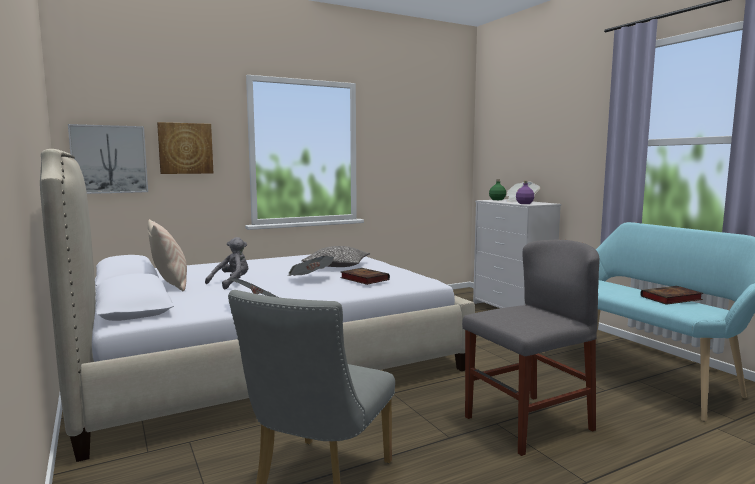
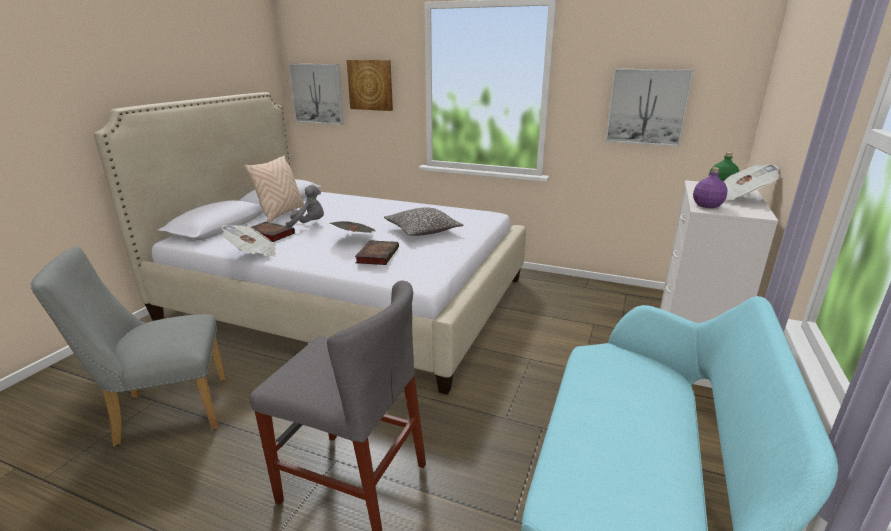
camera: 50 degrees right, 15 degrees up
book [641,286,703,305] -> book moved to [251,222,295,242]
none -> picture [605,69,694,146]

